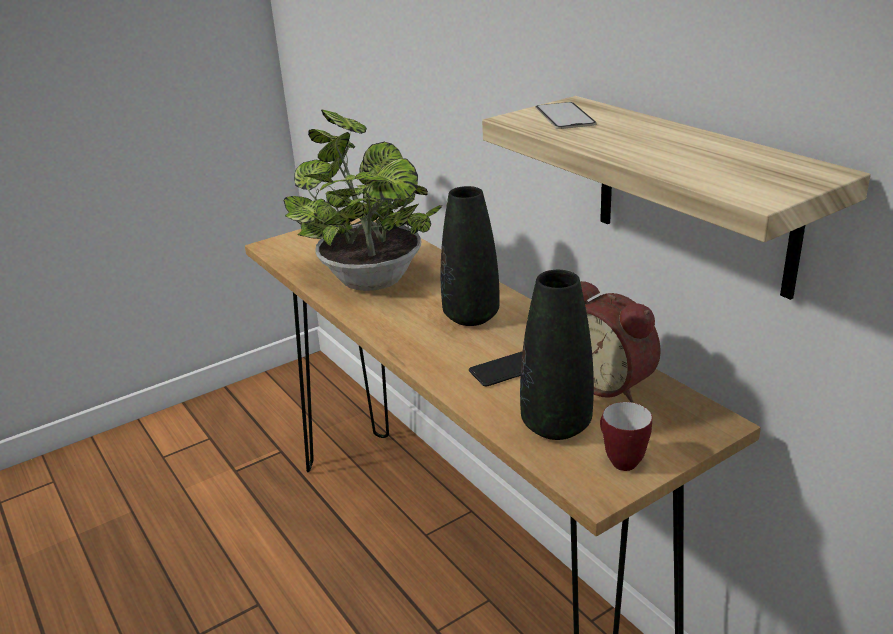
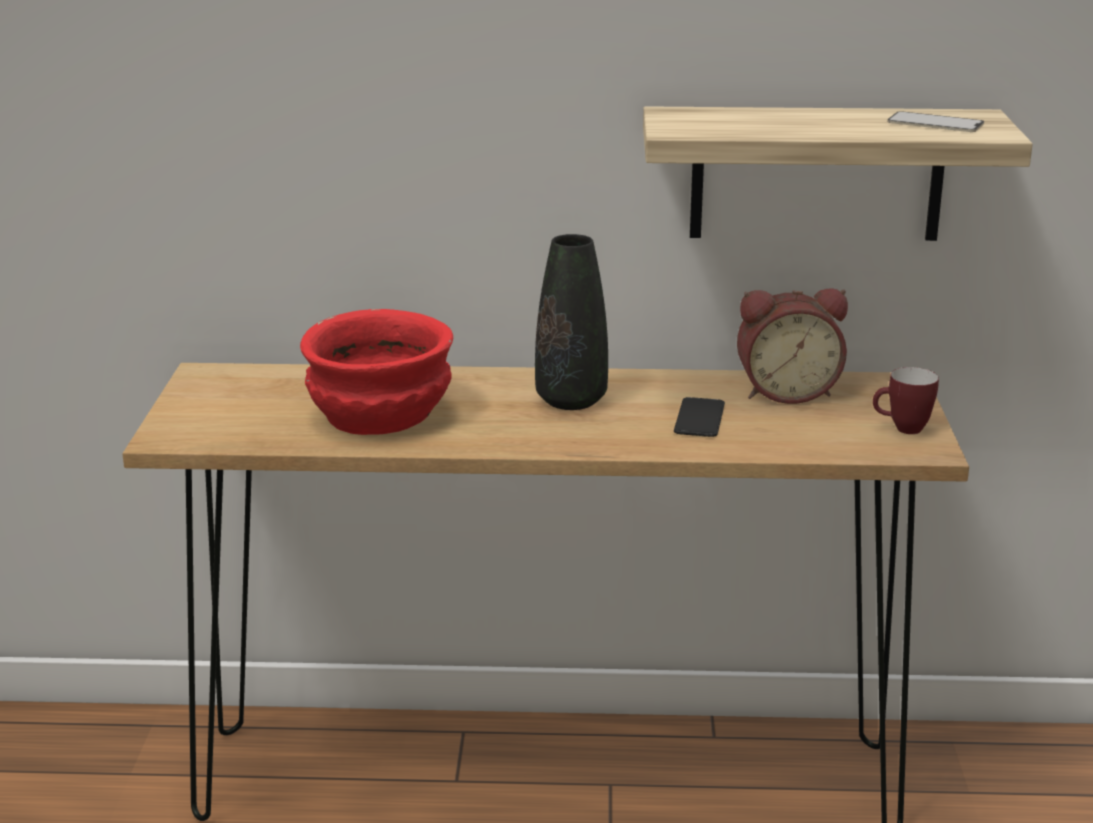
camera: 55 degrees left, 5 degrees down
potted plant [283,109,442,291] -> red bowl [300,309,453,435]
black vase [520,270,594,440] -> none
phone [536,102,596,129] -> phone moved to [887,111,984,132]

